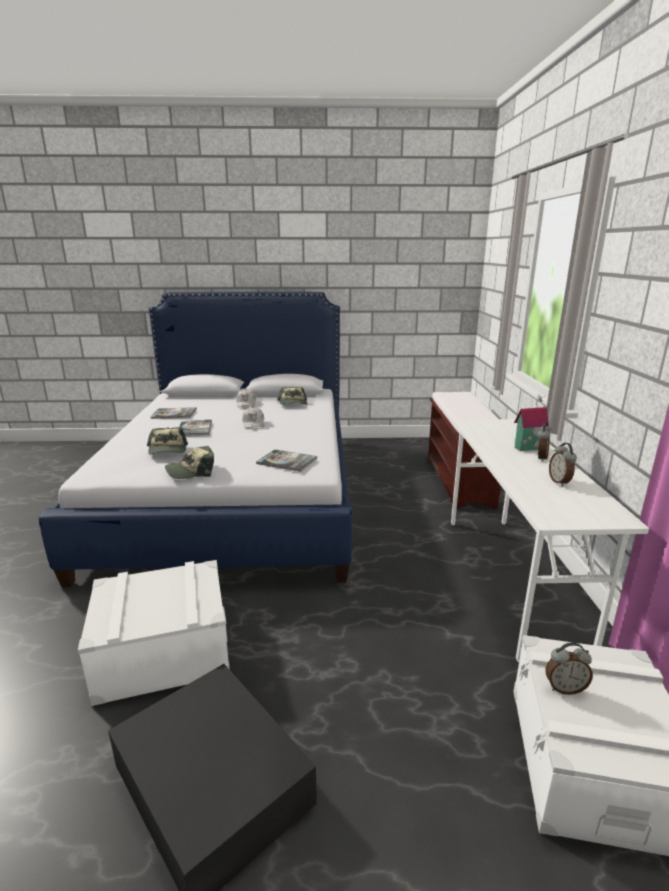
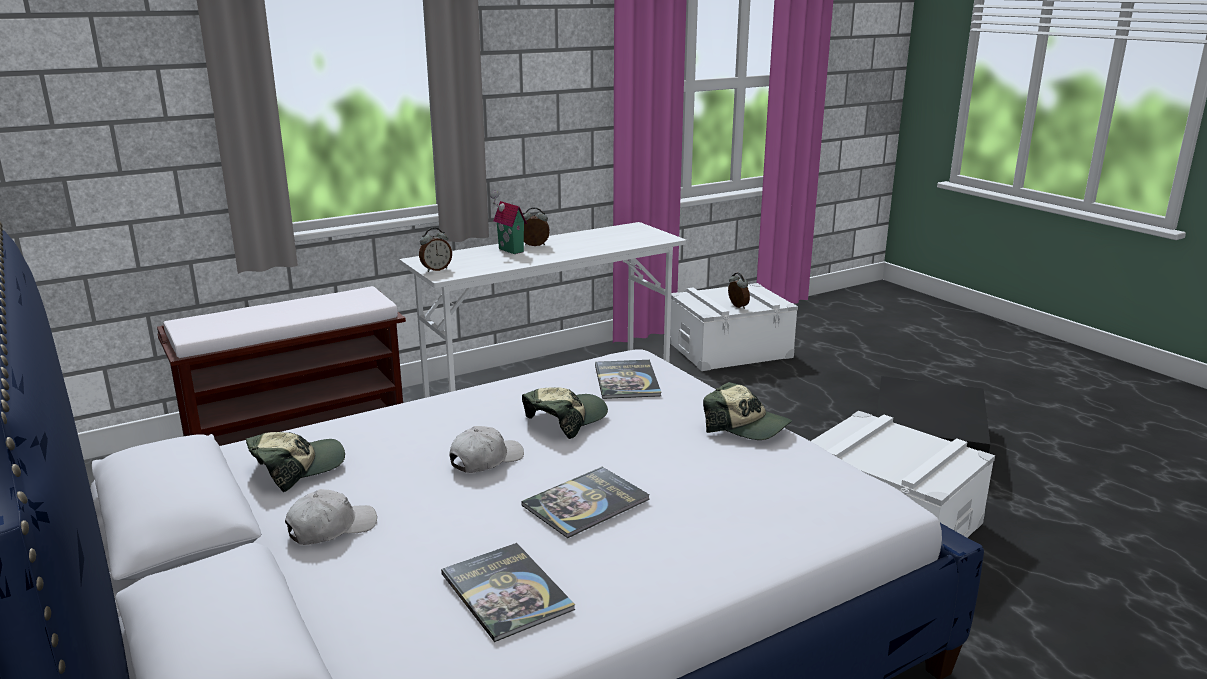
camera: 120 degrees left, 0 degrees up
cap [147,427,188,454] -> cap moved to [522,387,608,439]
alarm clock [549,443,577,486] -> alarm clock moved to [419,228,452,272]

